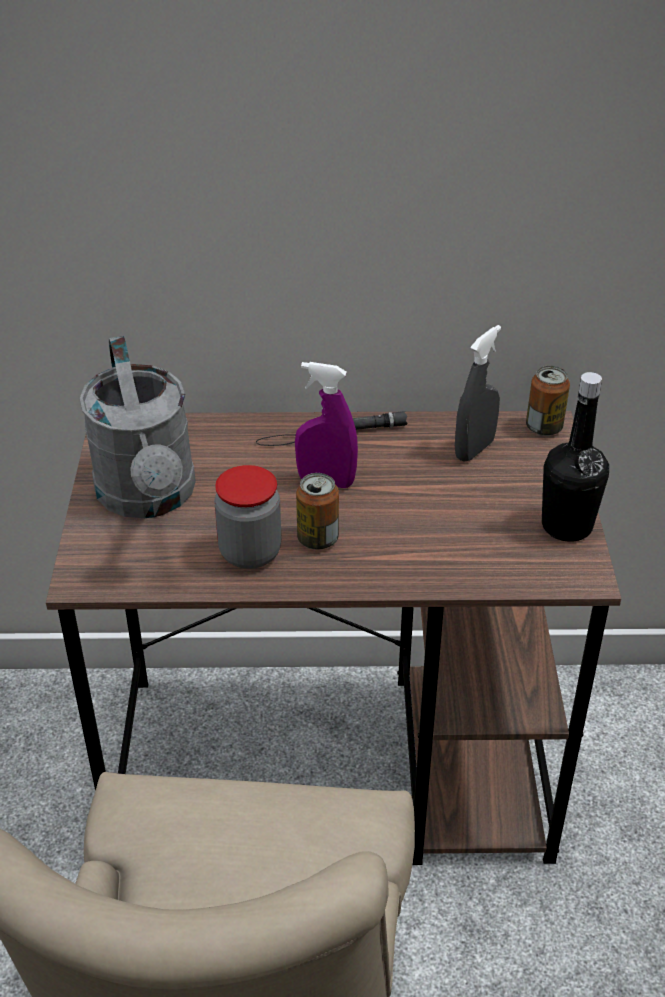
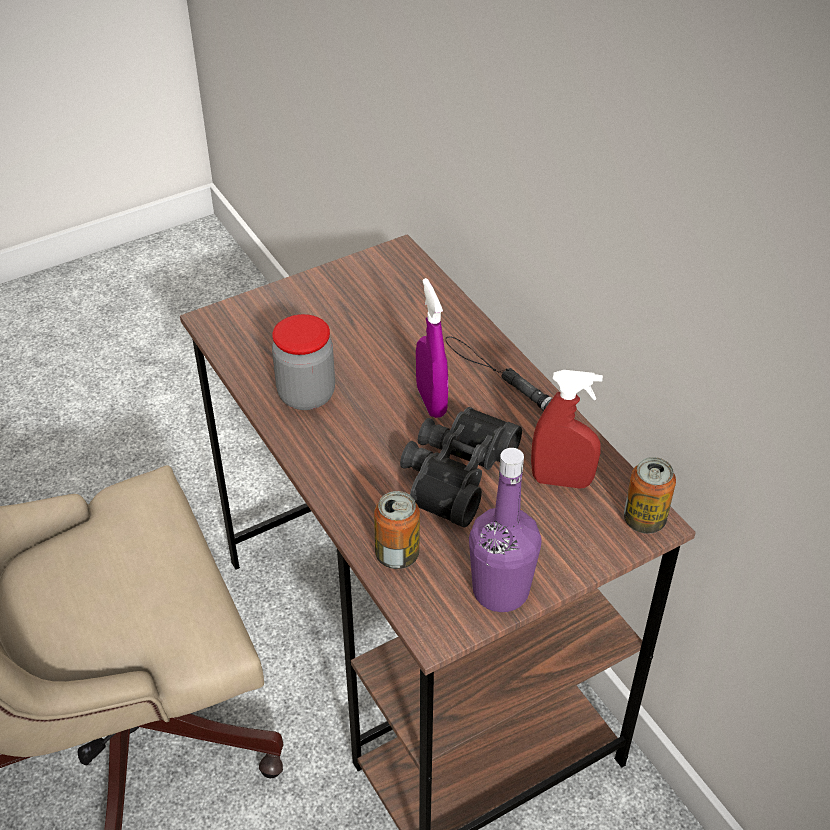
camera: 60 degrees right, 5 degrees up
grey watering can [79,336,196,518] -> none
can [296,473,339,549] -> can moved to [374,491,420,569]
grey spray bottle [455,325,501,462] -> red spray bottle [531,370,603,488]
black bottle [542,372,609,542] -> purple bottle [469,448,541,612]
none -> black binoculars [400,407,522,528]

